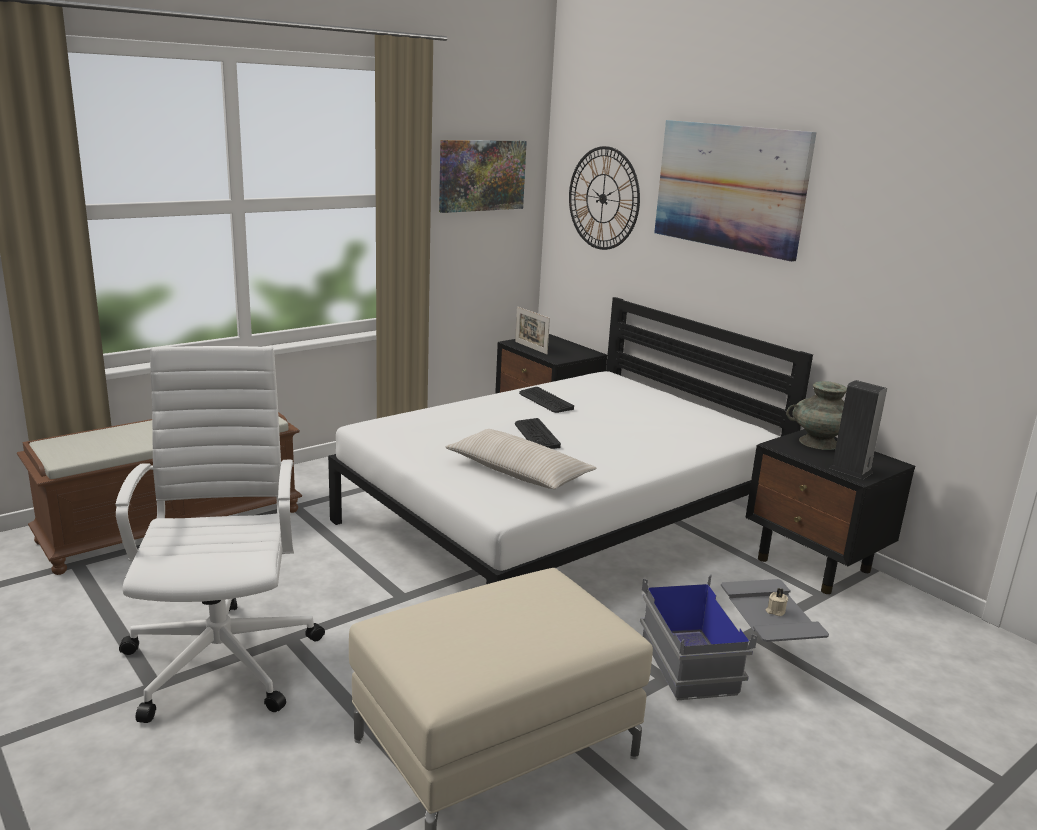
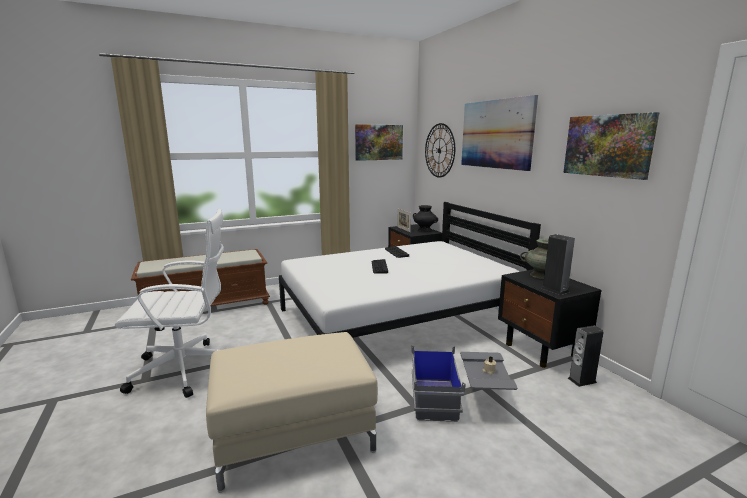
camera: 15 degrees right, 5 degrees down
white office chair [115,346,325,723] -> white office chair turned 75 degrees clockwise [115,209,224,398]
beige pillow [445,429,597,489] -> none
none -> black vase [413,205,438,232]
none -> picture [563,112,660,180]
none -> speaker [568,325,604,387]

